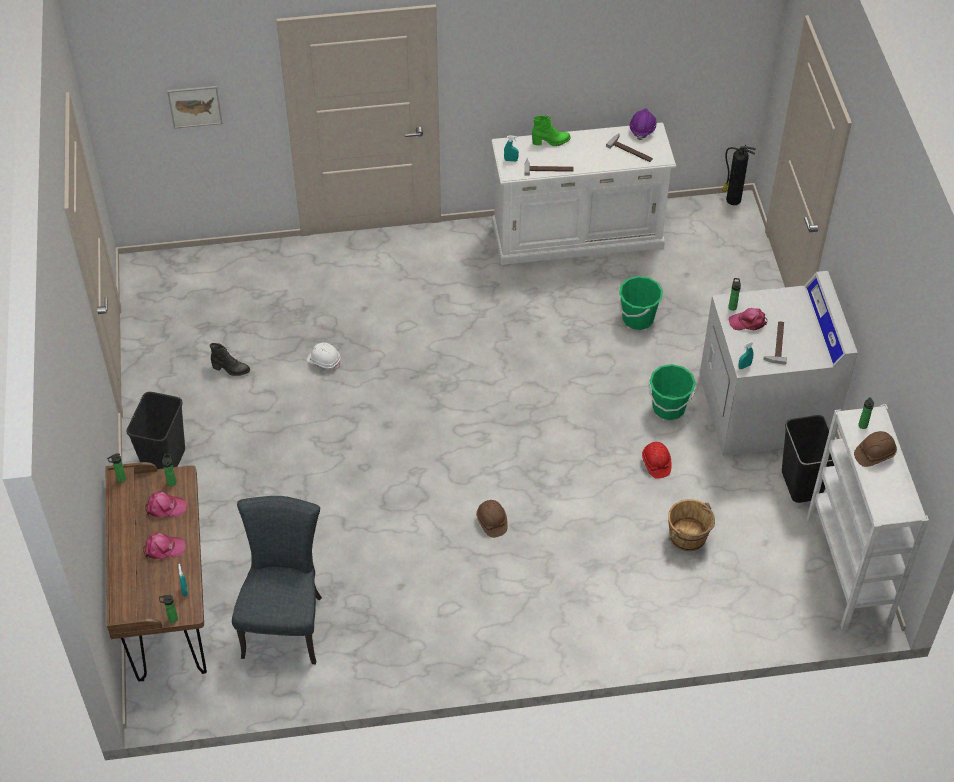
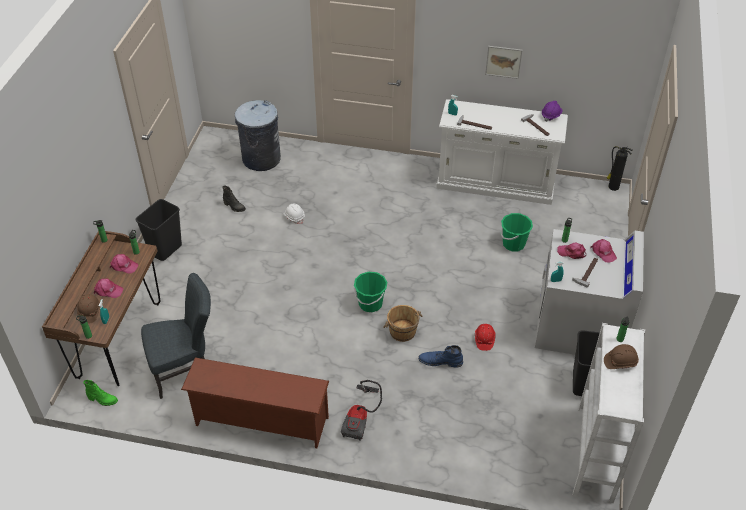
camera: 20 degrees right, 5 degrees down
picture [167,86,223,129] -> picture moved to [485,46,522,79]
grey chair [232,496,322,664] -> grey chair turned 45 degrees clockwise [141,273,211,399]
brown hard hat [476,500,508,538] -> brown hard hat moved to [77,294,100,324]
green boot [532,115,570,146] -> green boot moved to [83,380,118,406]
green bucket [648,364,696,420] -> green bucket moved to [354,272,387,312]
brown bucket [668,499,715,551] -> brown bucket moved to [383,305,422,342]
none -> brown shoe rack [181,357,329,448]
none -> grey trash can [235,100,281,171]
none -> vacuum cleaner [341,380,382,441]
none -> blue boot [418,345,463,367]
none -> pink cap [590,239,617,263]

